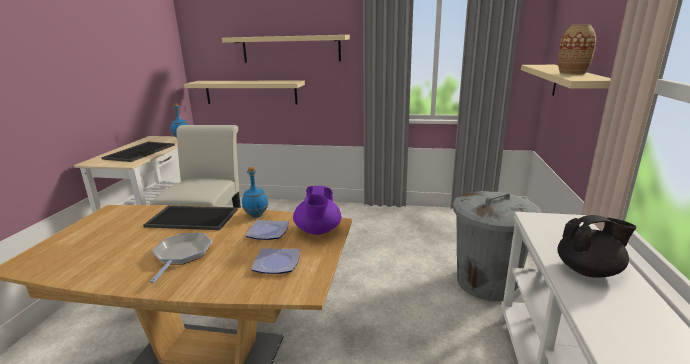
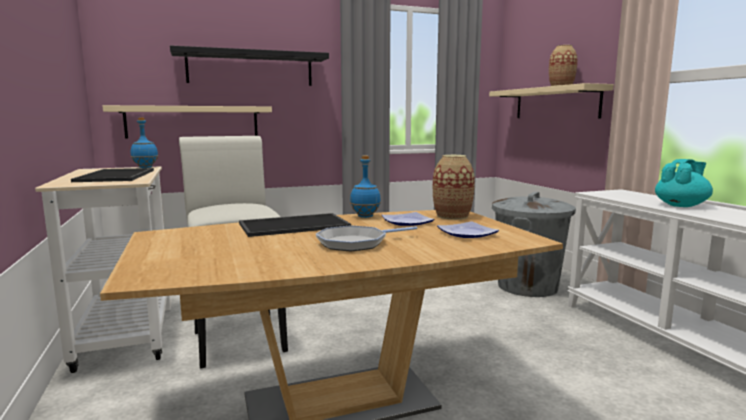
camera: 30 degrees left, 10 degrees down
frying pan [150,233,212,283] -> frying pan turned 90 degrees counterclockwise [316,225,417,252]
beige shelf [222,35,350,62] -> black shelf [170,45,329,86]
purple teapot [293,186,341,235] -> vase [433,155,475,220]
black teapot [557,215,636,278] -> turquoise teapot [655,159,713,207]

